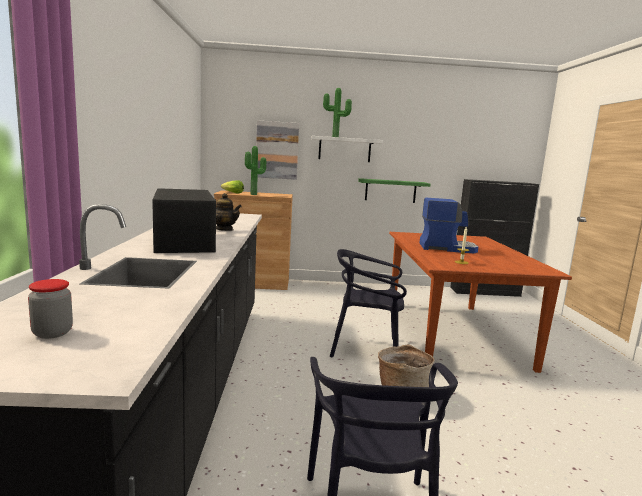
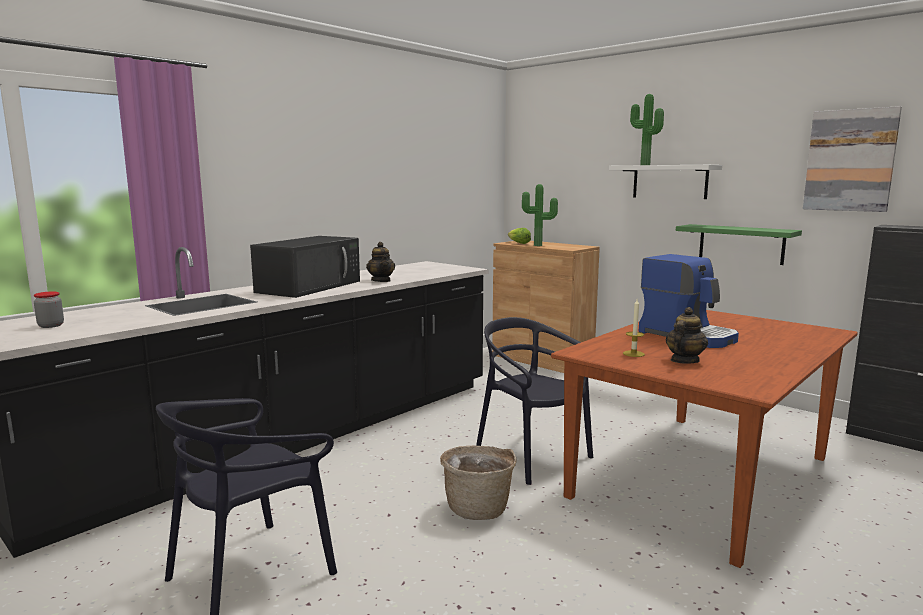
camera: 45 degrees right, 0 degrees up
picture [256,120,299,180] -> picture moved to [803,106,902,212]
none -> teapot [665,307,708,364]

